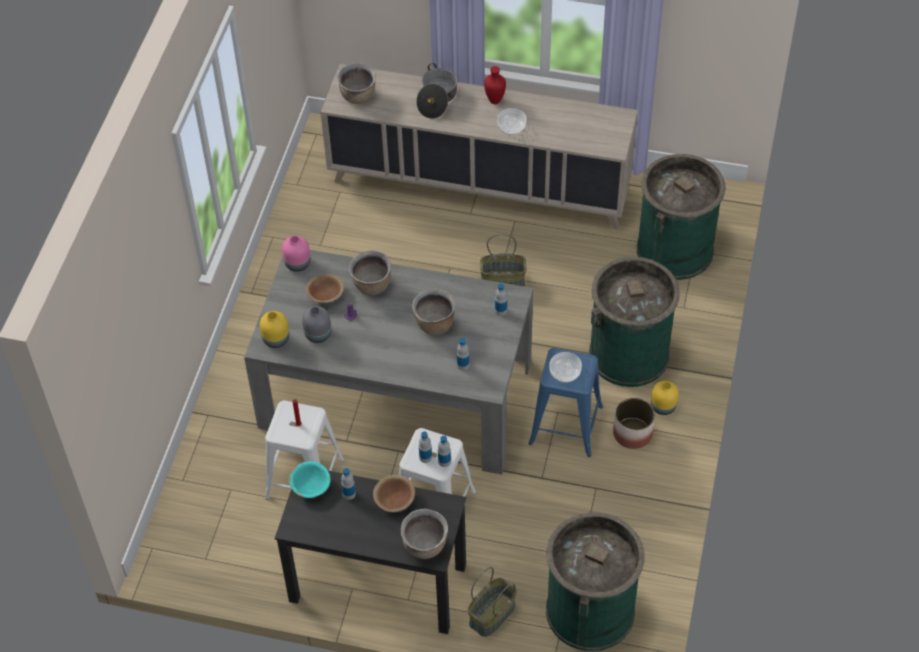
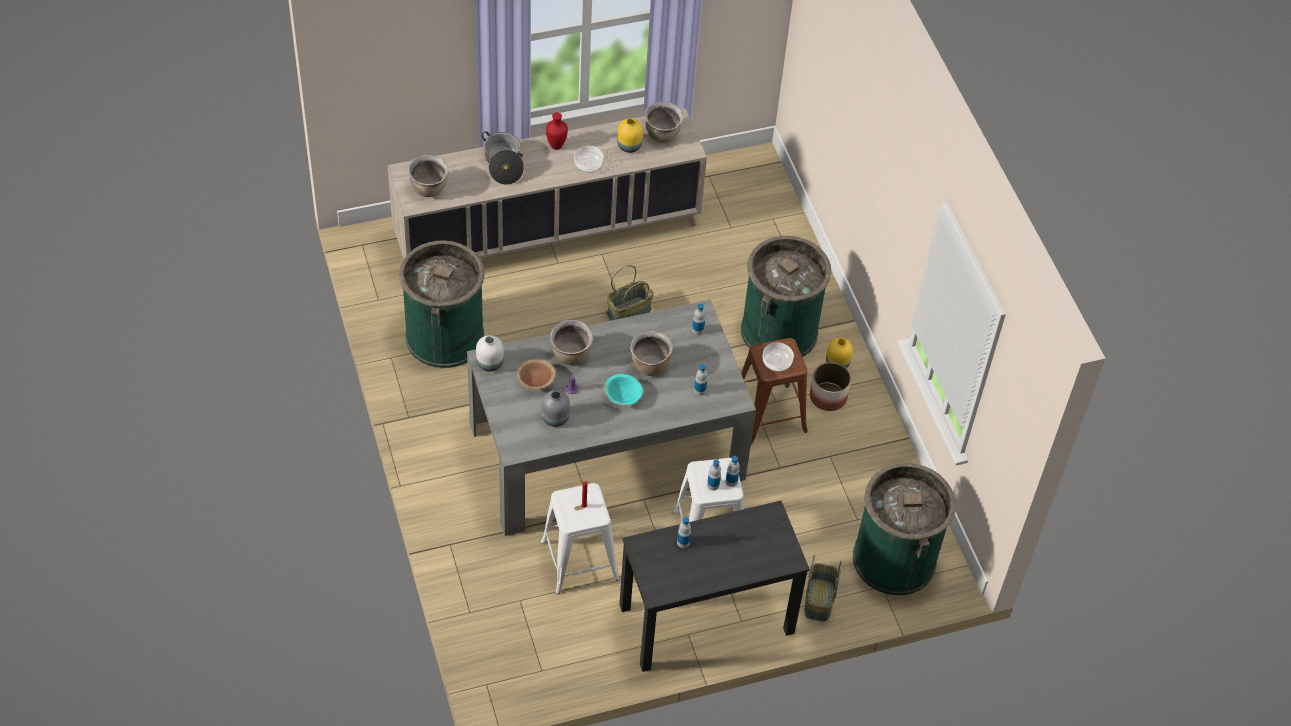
camera: 35 degrees left, 0 degrees up
yellow vase [260,311,289,348] -> yellow vase moved to [617,118,643,153]
pink vase [282,236,311,272] -> white vase [476,335,504,372]
turquoise bowl [289,461,331,498] -> turquoise bowl moved to [604,374,643,406]
brown bowl [373,475,415,512] -> none
brown cooking pot [401,509,448,559] -> brown cooking pot moved to [645,102,683,143]
blue stool [528,348,603,457] -> brown stool [741,338,808,445]
green trash can [637,154,726,280] -> green trash can moved to [399,240,485,368]

